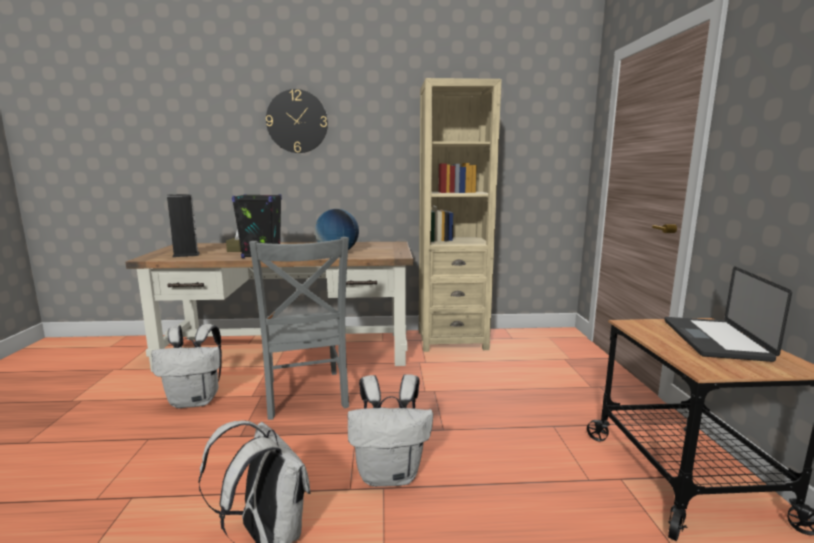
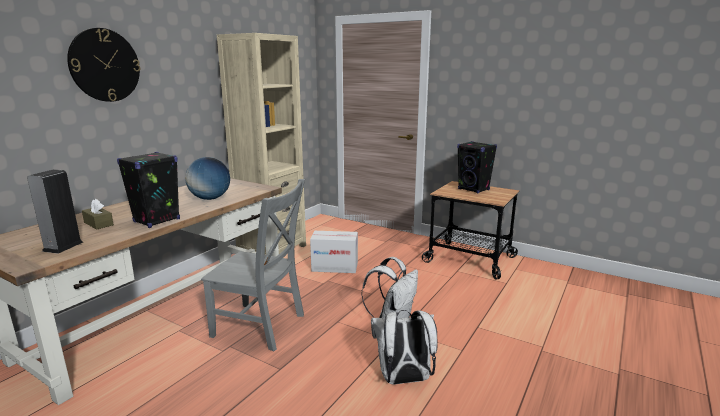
camera: 55 degrees left, 5 degrees up
white backpack [151,324,222,408] -> none
laptop [664,266,792,362] -> black speaker [457,141,497,193]
none -> cardboard box [310,231,358,273]

